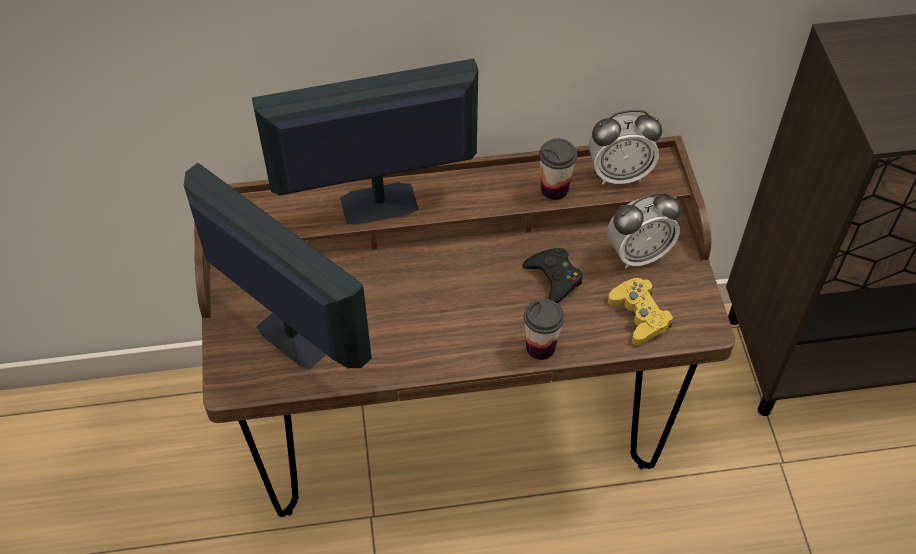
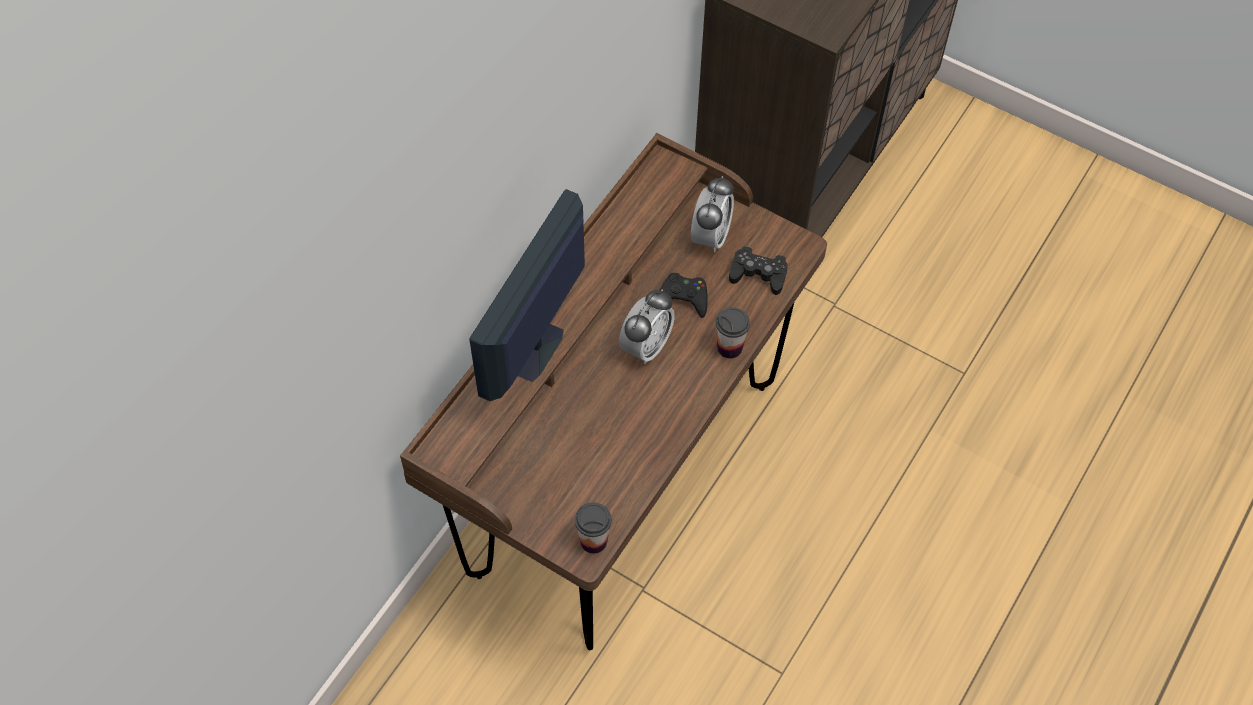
camera: 50 degrees left, 5 degrees up
monitor [184,163,372,369] -> none
cup [539,138,577,200] -> cup moved to [575,502,612,554]
alarm clock [589,110,662,185] -> alarm clock moved to [619,289,675,364]
yellow game controller [608,278,673,345] -> black game controller [729,246,788,295]

